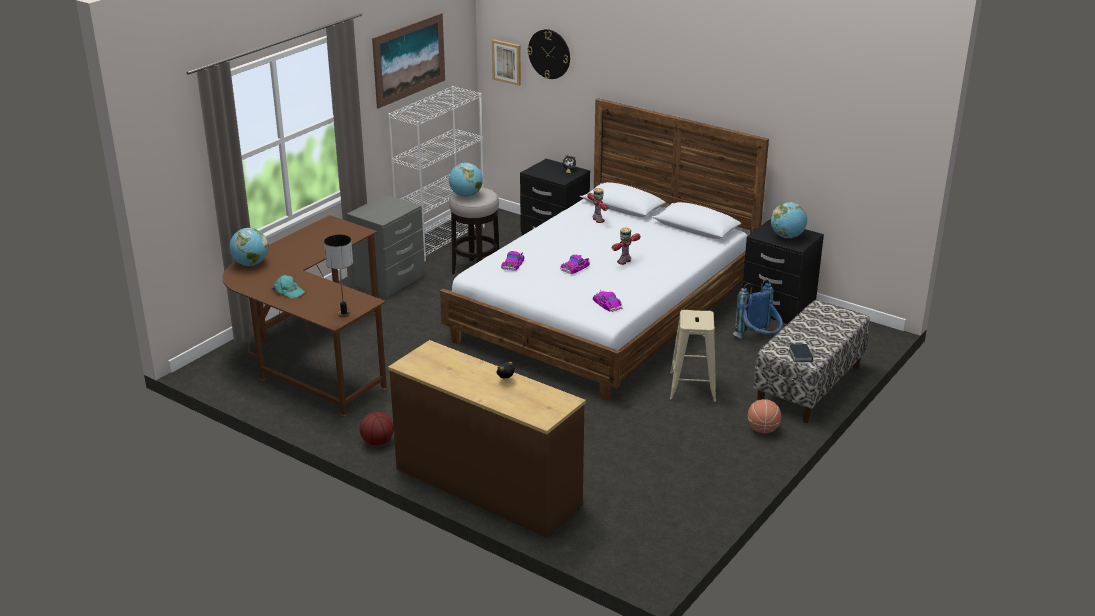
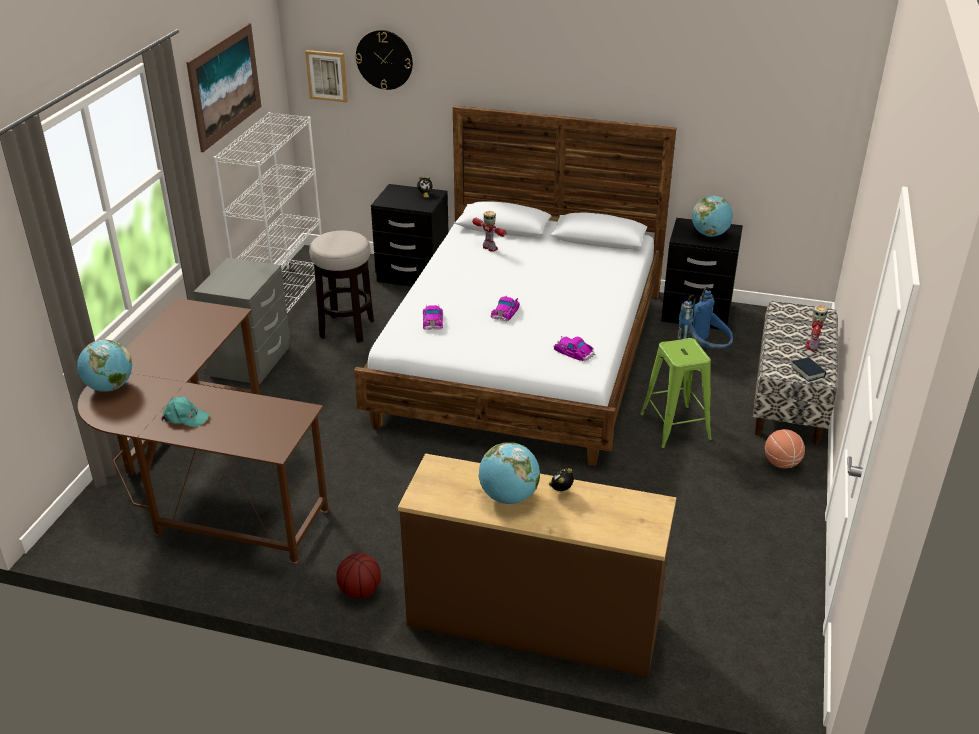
camera: 20 degrees left, 5 degrees up
table lamp [324,235,353,317] -> none
globe [449,163,483,197] -> globe moved to [479,442,540,504]
toy robot [612,228,641,265] -> toy robot moved to [805,306,828,351]
beige stool [669,310,717,403] -> green stool [640,338,712,449]

